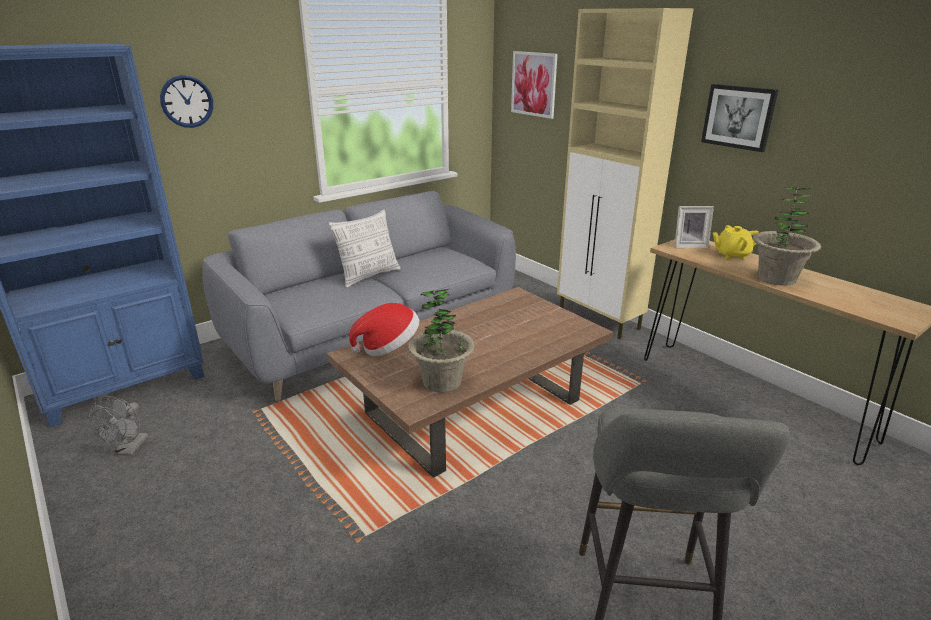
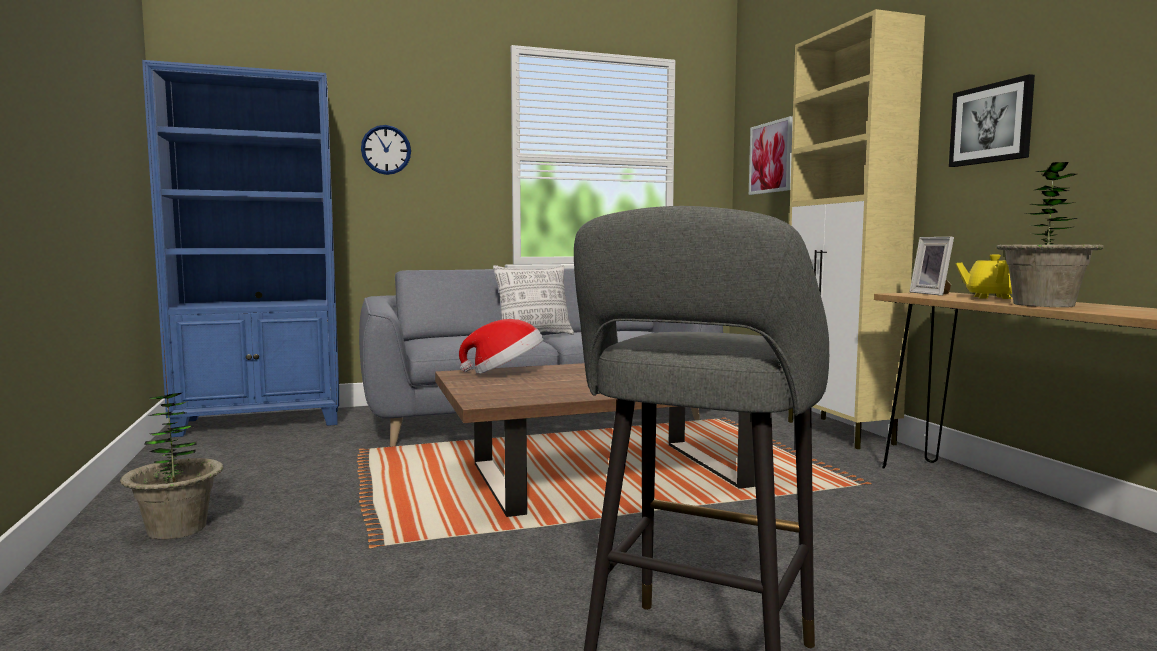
camera: 20 degrees right, 20 degrees down
grey fan [88,396,148,456] -> none
potted plant [408,288,475,393] -> potted plant moved to [120,393,223,539]
picture frame [674,206,714,248] -> picture frame turned 60 degrees clockwise [909,237,954,296]

